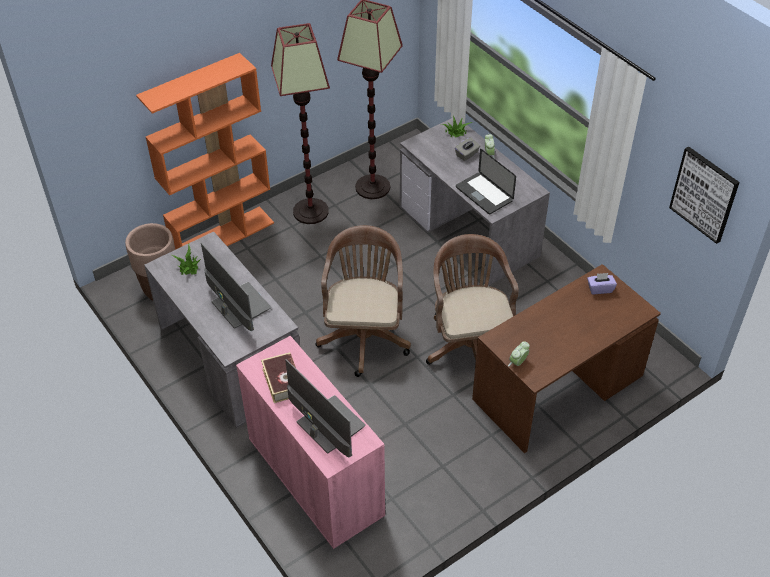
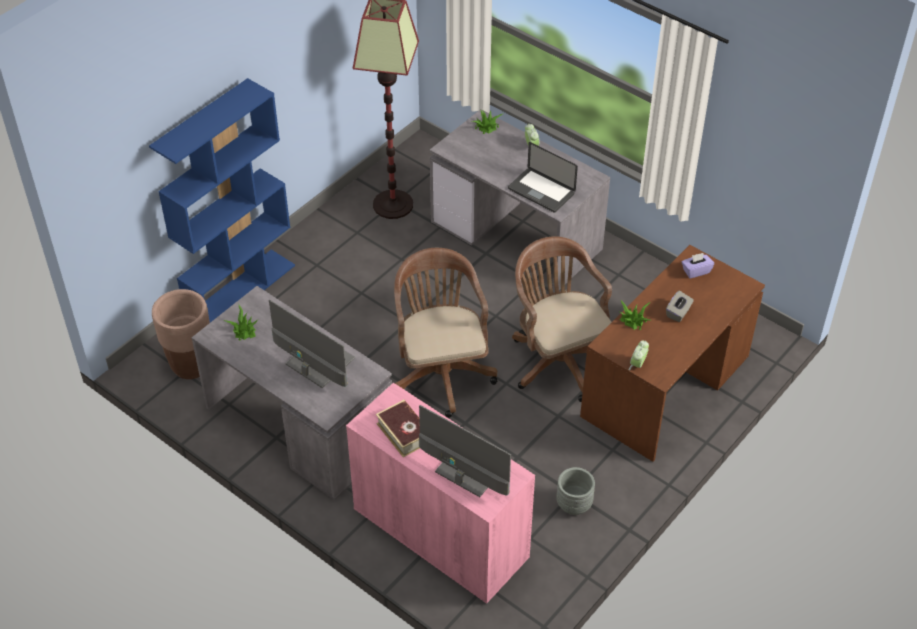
camera: 15 degrees left, 0 degrees up
orange bookcase [136,53,274,250] -> blue bookcase [149,78,295,322]
floor lamp [271,23,330,224] -> none
grey tissue box [455,137,480,161] -> grey tissue box moved to [666,291,694,322]
picture [669,146,740,244] -> none
none -> grey planter [556,467,595,515]
none -> potted plant [619,300,652,330]

